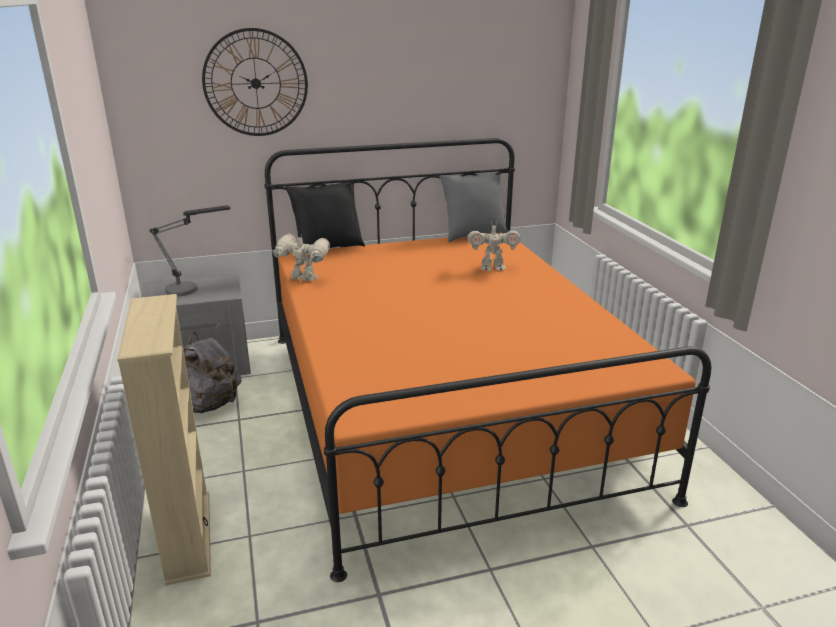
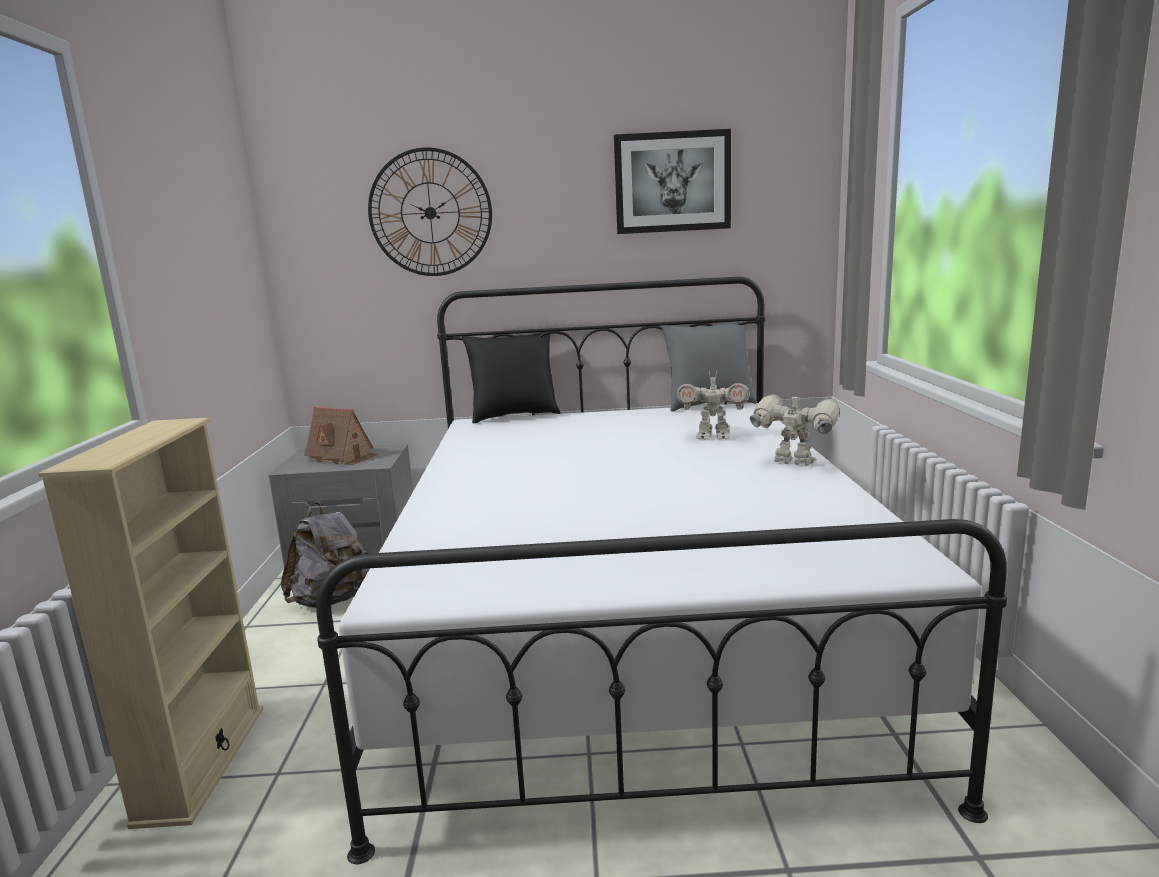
camera: 15 degrees right, 10 degrees down
table lamp [149,205,230,296] -> toy house [304,406,379,465]
orange bed [265,138,712,582] -> white bed [316,277,1007,864]
toy robot [272,233,330,281] -> toy robot moved to [750,390,840,466]
none -> picture [614,129,731,234]

